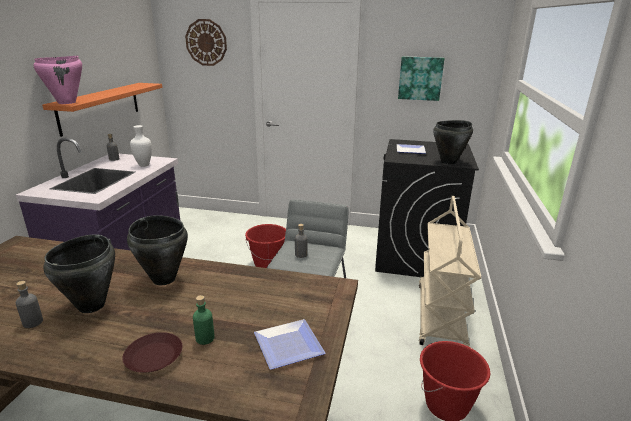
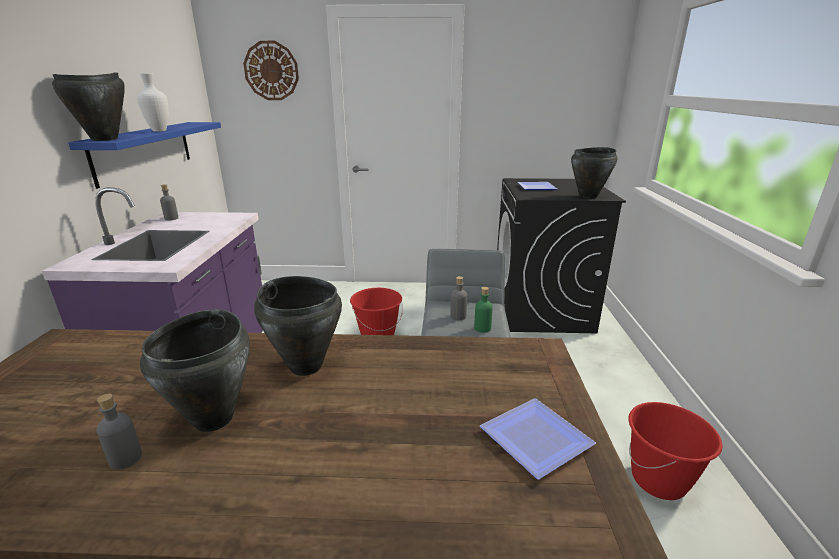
camera: 10 degrees left, 0 degrees up
pink cooking pot [34,55,82,104] -> black cooking pot [52,72,125,141]
orange shelf [42,83,162,137] -> blue shelf [68,122,221,189]
brown plate [123,332,182,373] -> none
white vase [130,125,152,167] -> white vase moved to [137,73,169,132]
green bottle [193,295,215,345] -> green bottle moved to [474,287,493,333]
picture [398,56,444,101] -> none
beige cart [419,196,481,347] -> none

